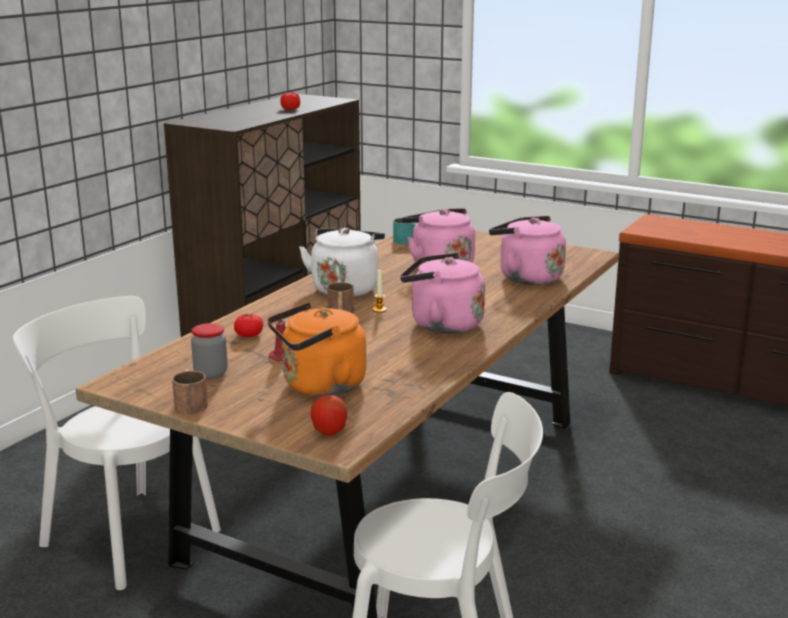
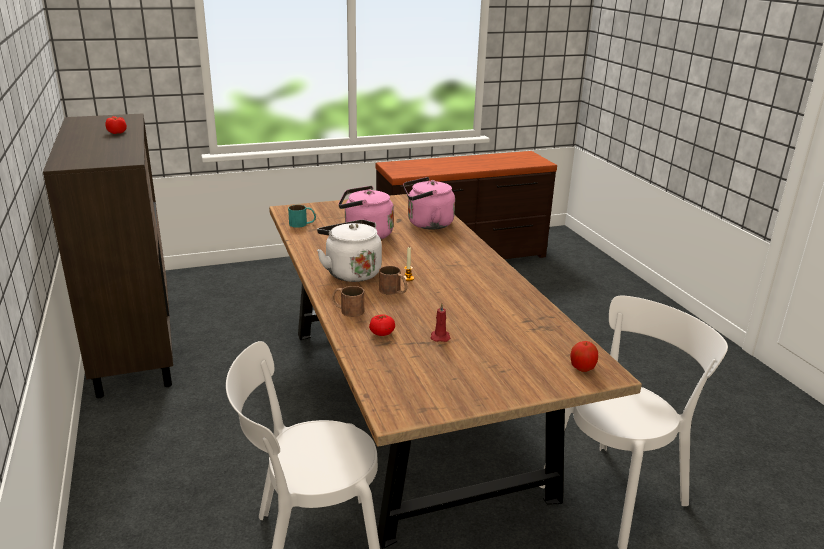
camera: 50 degrees left, 5 degrees up
brown mug [172,369,208,415] -> brown mug moved to [332,286,364,317]
jar [191,323,228,379] -> none
orange kettle [267,302,366,396] -> none
pink kettle [400,253,485,334] -> none

